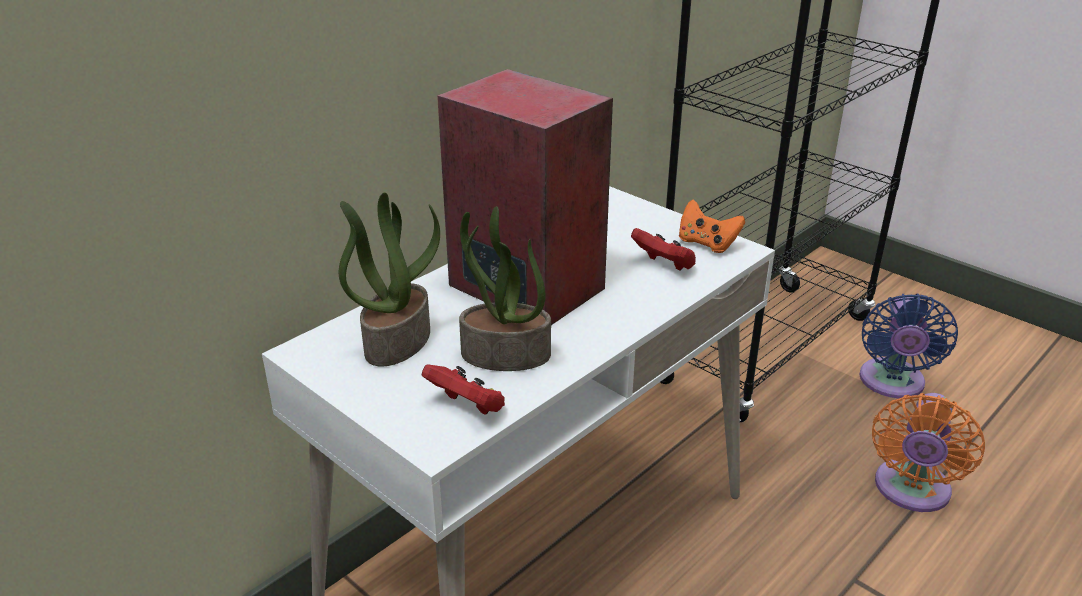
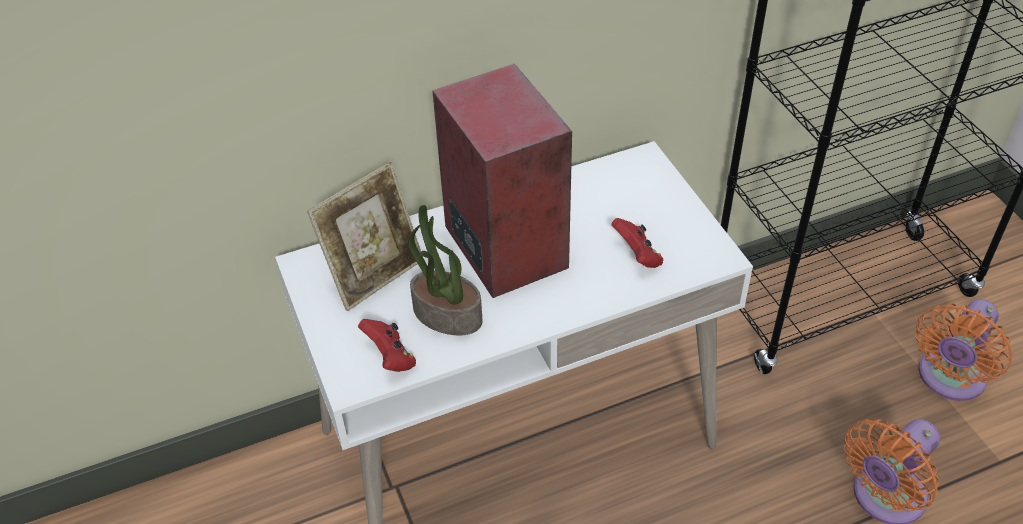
camera: 25 degrees right, 15 degrees up
potted plant [339,193,440,366] -> picture frame [307,162,423,311]
orange game controller [679,200,745,253] -> none
blue fan [859,294,958,398] -> orange fan [915,299,1013,401]

